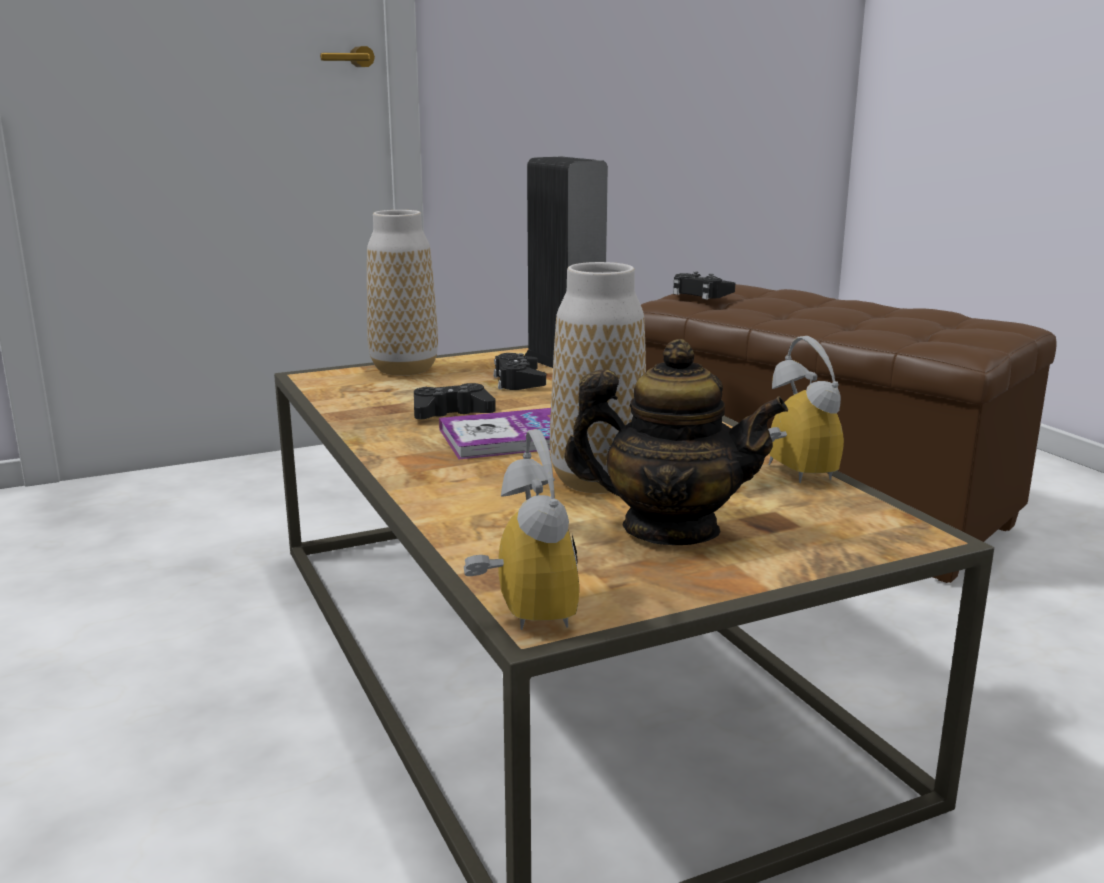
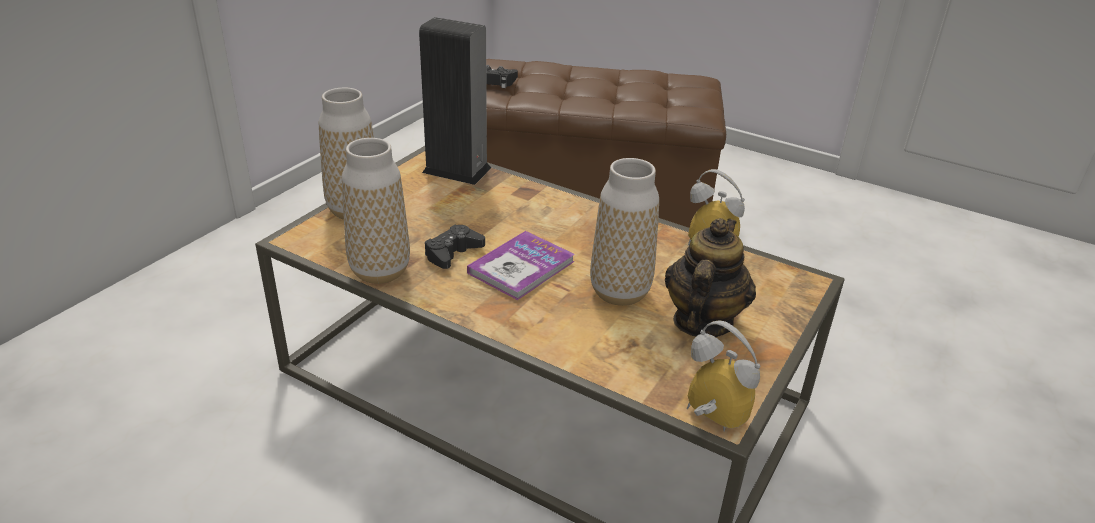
camera: 35 degrees left, 15 degrees up
black game controller [493,353,546,390] -> none
teapot [564,339,788,545] -> teapot turned 45 degrees counterclockwise [665,218,756,337]
none -> vase [342,138,410,284]

